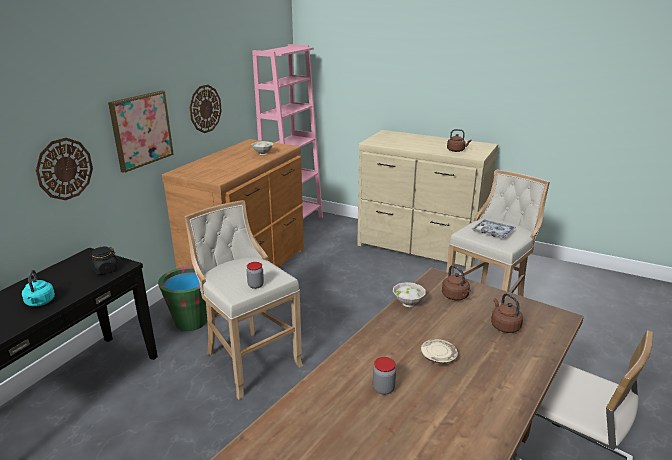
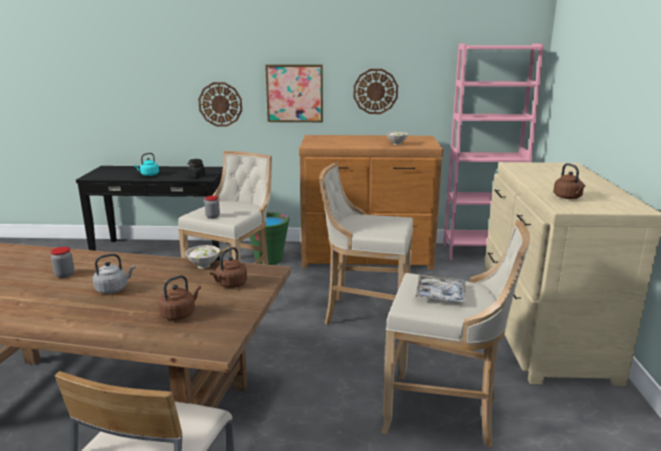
camera: 65 degrees right, 5 degrees down
beige plate [421,339,458,364] -> grey kettle [93,253,135,294]
none -> beige stool [319,163,413,325]

